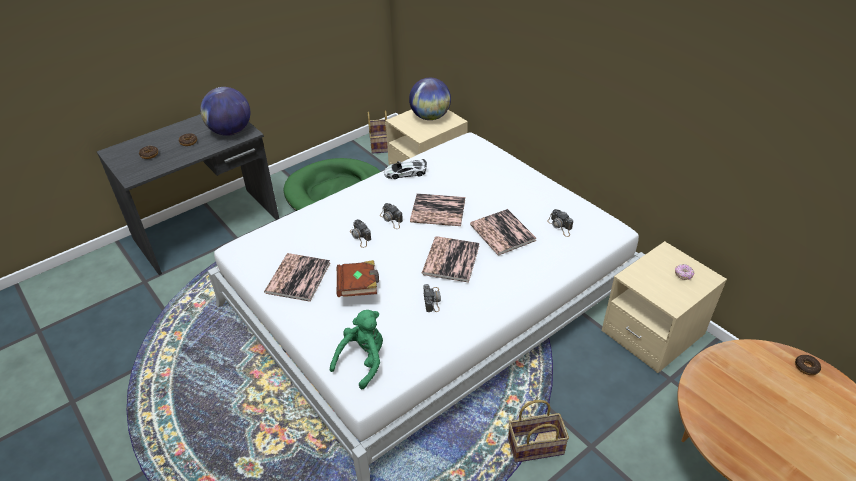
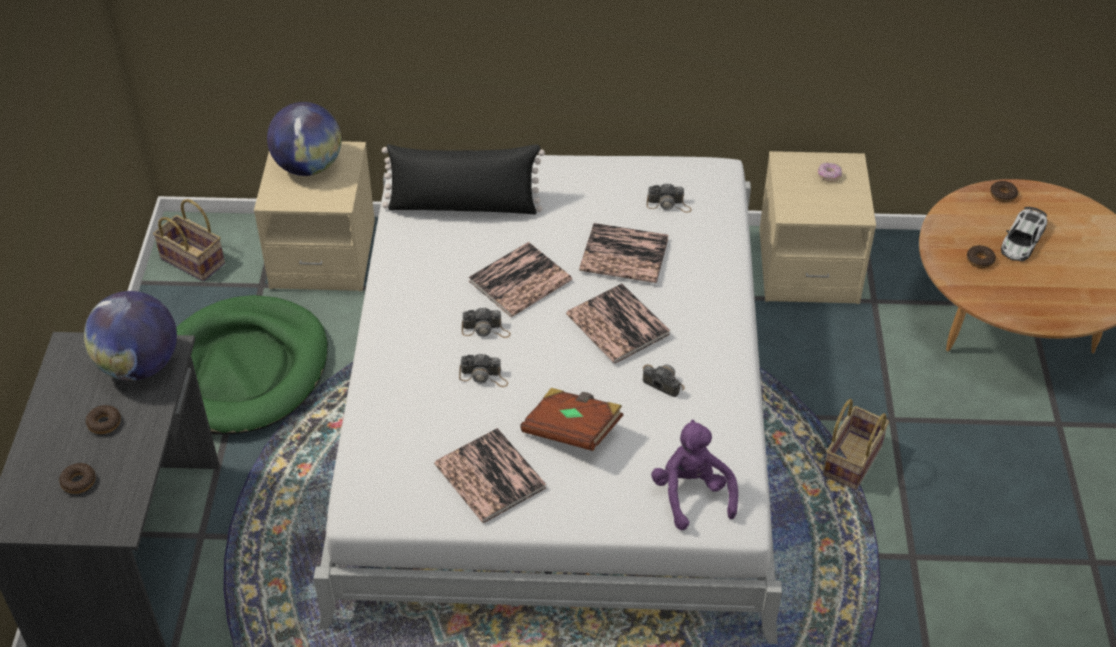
camera: 50 degrees left, 5 degrees up
green plush toy [330,310,383,390] -> purple plush toy [651,419,738,530]
toy car [384,159,427,179] -> toy car moved to [1001,207,1047,261]
none -> black pillow [382,144,545,214]
none -> donut [967,245,996,268]

